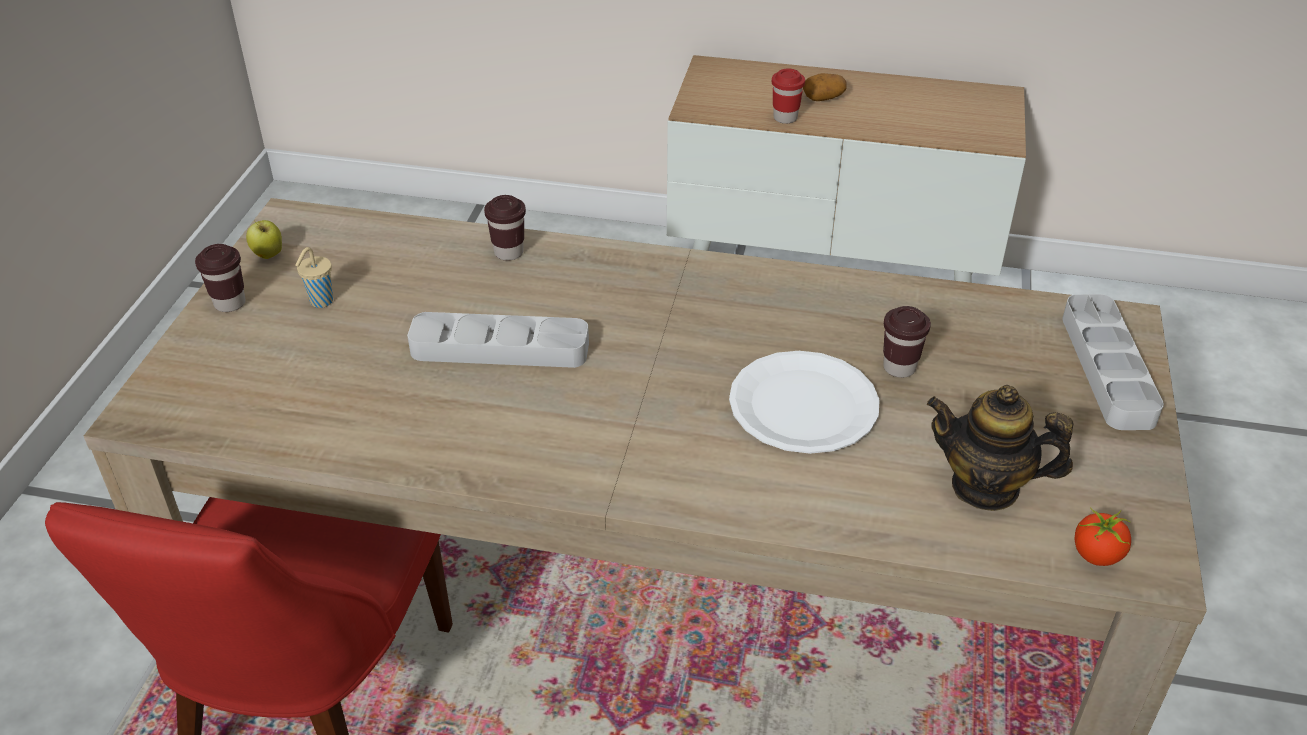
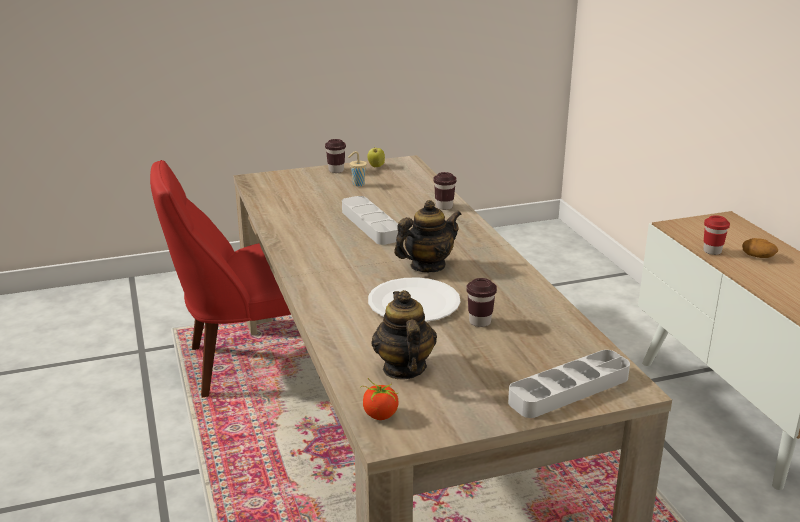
camera: 60 degrees right, 15 degrees down
none -> teapot [394,200,461,272]

